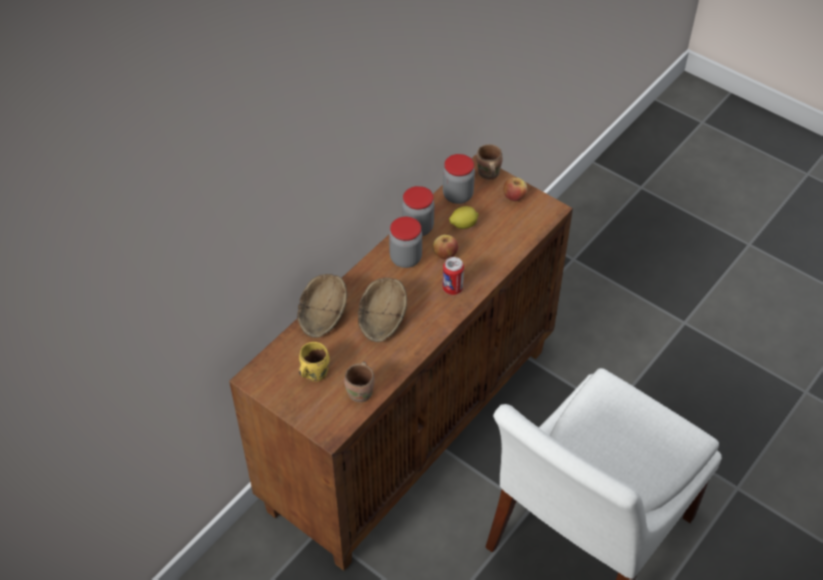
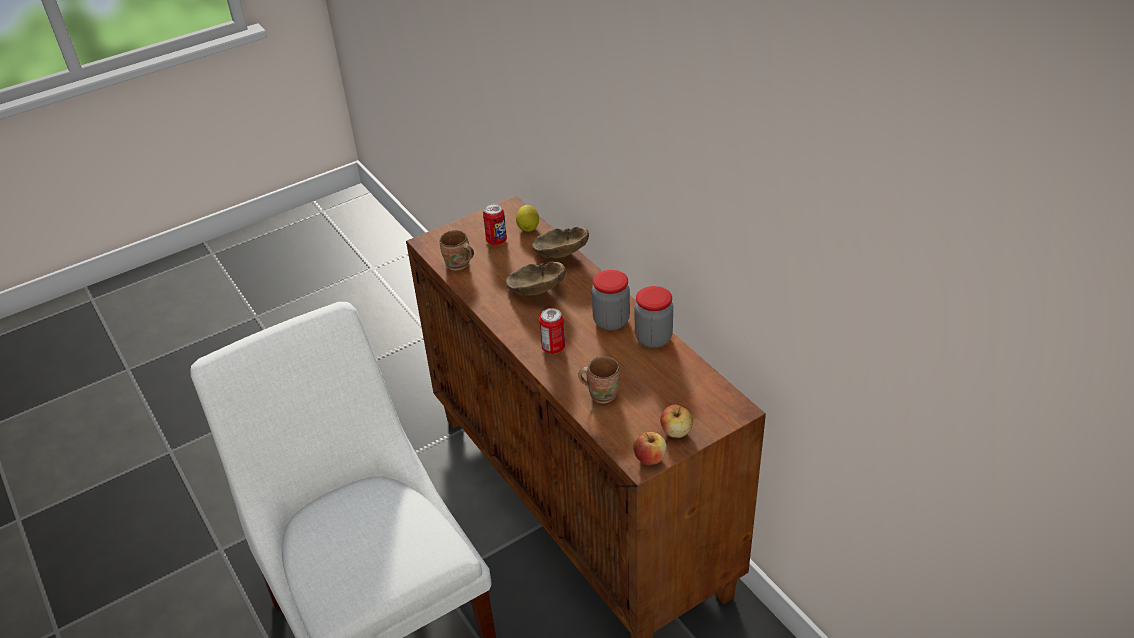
camera: 110 degrees right, 10 degrees down
yellow mug [299,342,330,382] -> can [483,204,507,245]
apple [433,235,458,260] -> apple moved to [633,432,667,465]
jar [443,154,475,204] -> none
lemon [449,206,479,229] -> lemon moved to [516,205,539,232]
brown mug [476,144,503,180] -> brown mug moved to [578,356,620,404]

